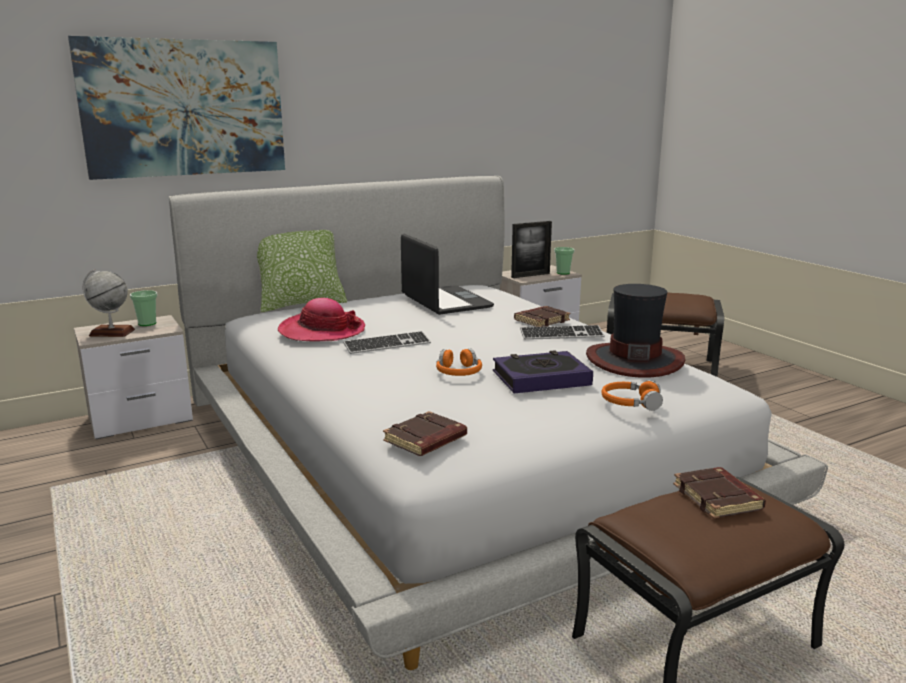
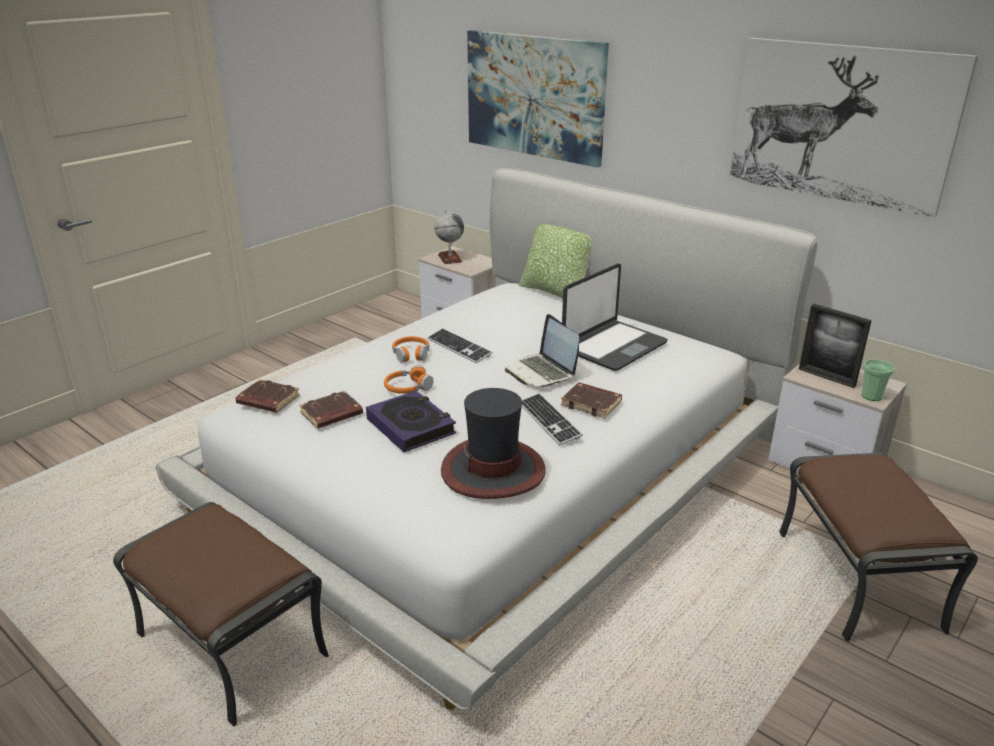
camera: 70 degrees right, 10 degrees up
cup [130,290,157,326] -> none
hat [278,298,365,341] -> none
orange headphones [601,380,663,411] -> orange headphones moved to [392,336,429,363]
brown book [673,467,766,519] -> brown book moved to [299,391,363,429]
none -> laptop [505,314,579,387]
none -> picture [729,38,978,218]

